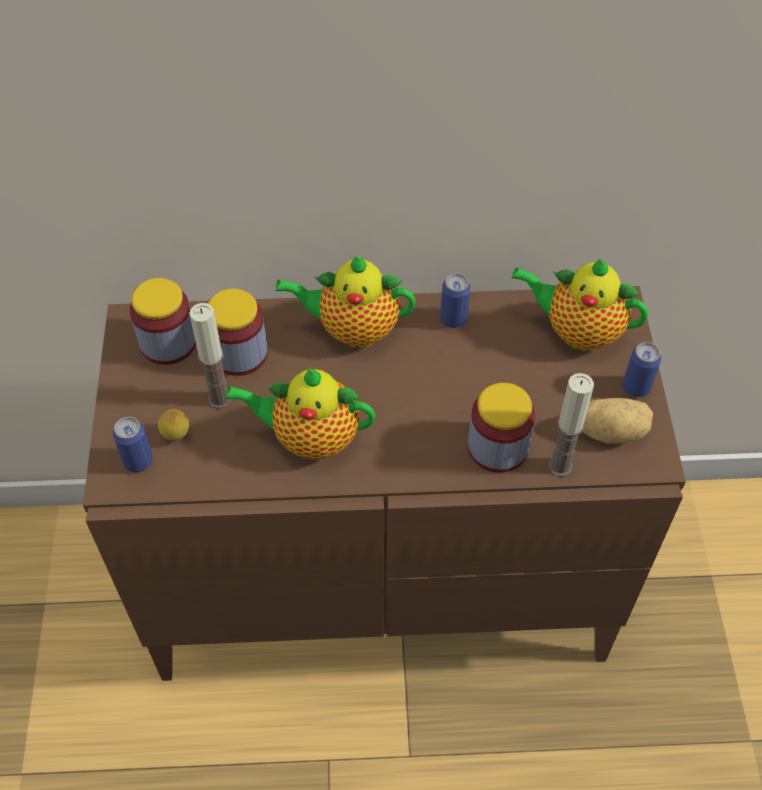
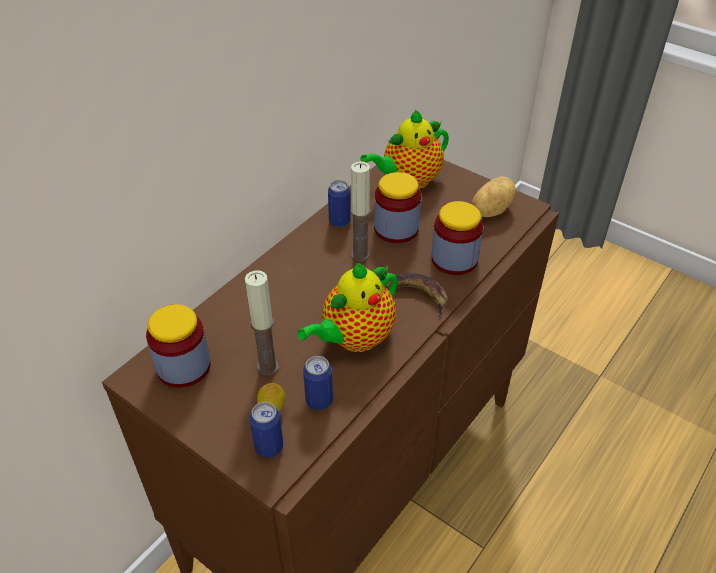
camera: 50 degrees left, 10 degrees down
jar [207,289,268,376] -> jar moved to [374,172,421,243]
teapot [276,255,416,348] -> none
candle [548,373,594,477] -> candle moved to [350,161,371,262]
can [623,342,662,397] -> can moved to [303,356,333,410]
none -> banana [386,273,447,318]

